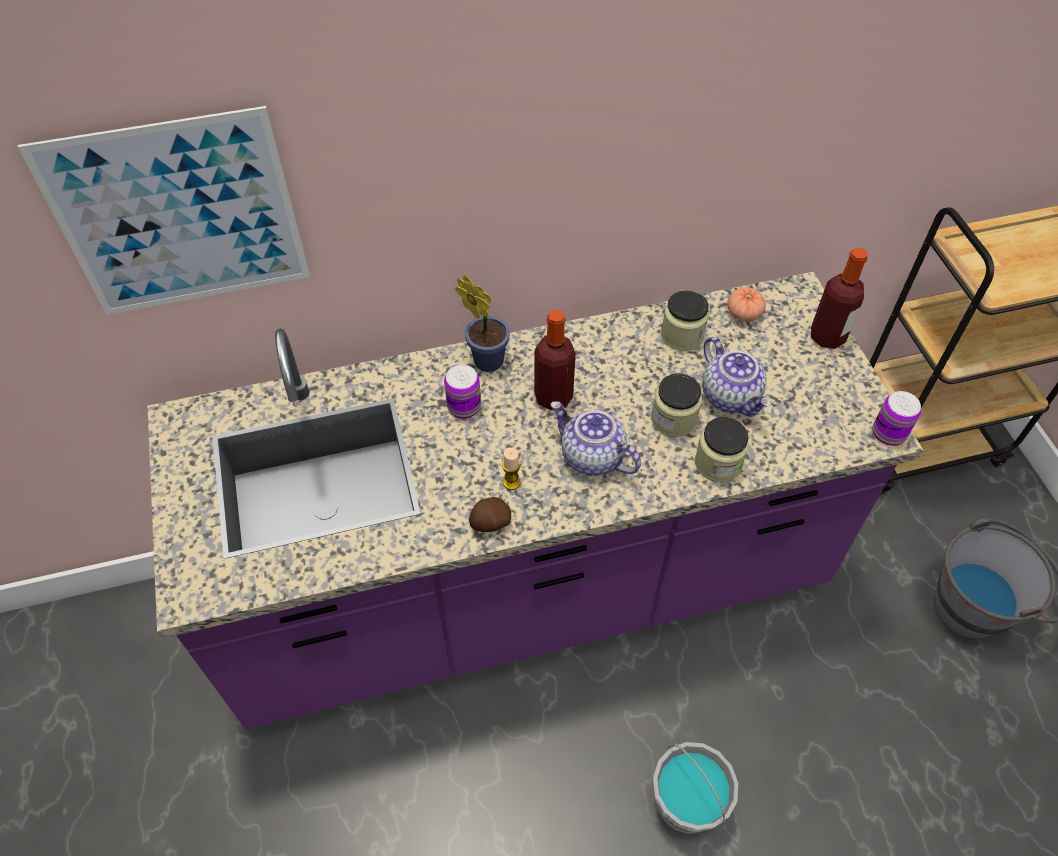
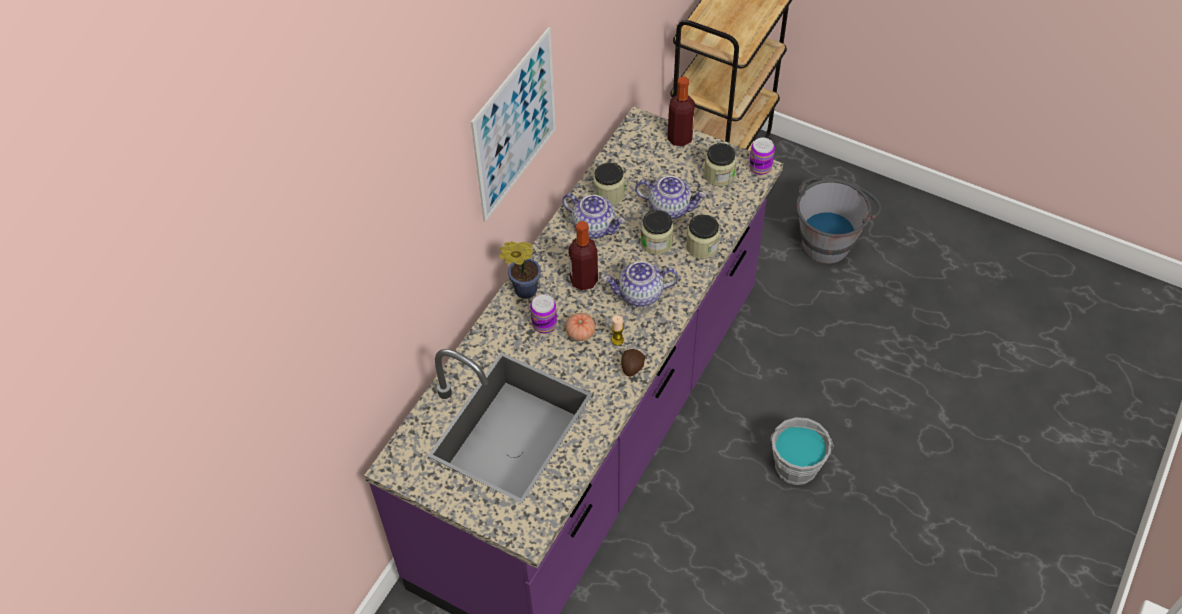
camera: 45 degrees left, 0 degrees up
picture [18,106,310,315] -> picture moved to [471,27,556,222]
tomato [727,287,766,322] -> tomato moved to [565,313,596,341]
none -> teapot [562,193,625,239]
none -> jar [704,143,737,186]

